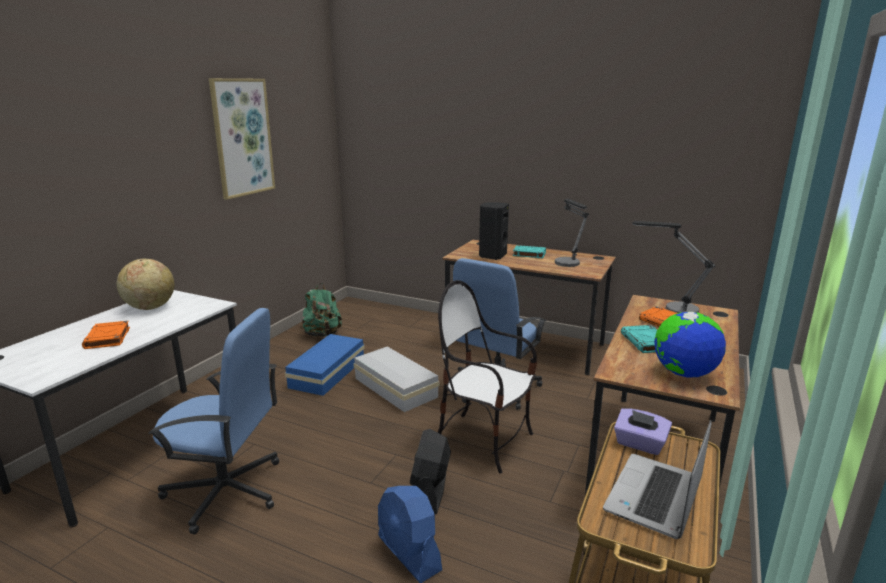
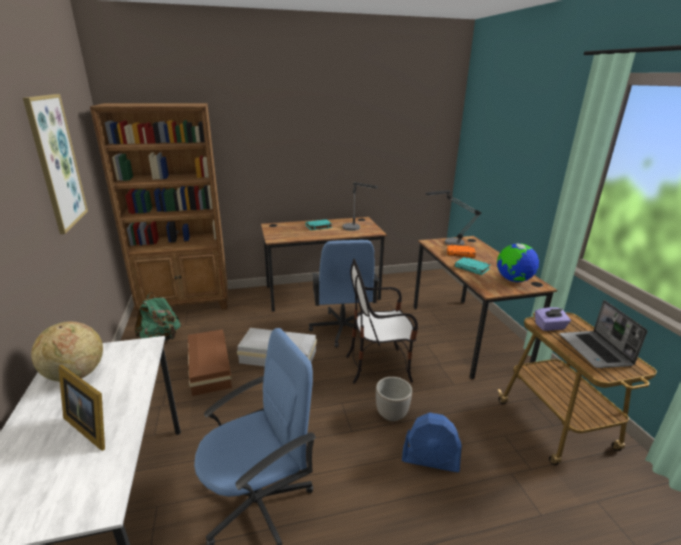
camera: 40 degrees left, 5 degrees up
orange book [82,321,130,349] -> picture frame [58,365,105,451]
blue storage box [285,334,364,396] -> brown storage box [188,329,232,396]
black fan [410,429,451,514] -> planter [376,377,412,422]
black speaker [479,202,509,260] -> none
none -> brown bookcase [90,103,228,312]

